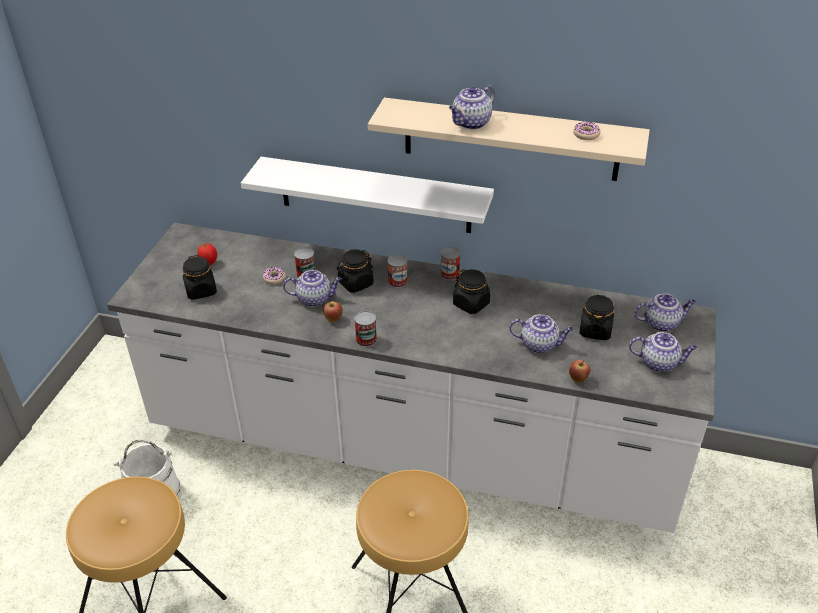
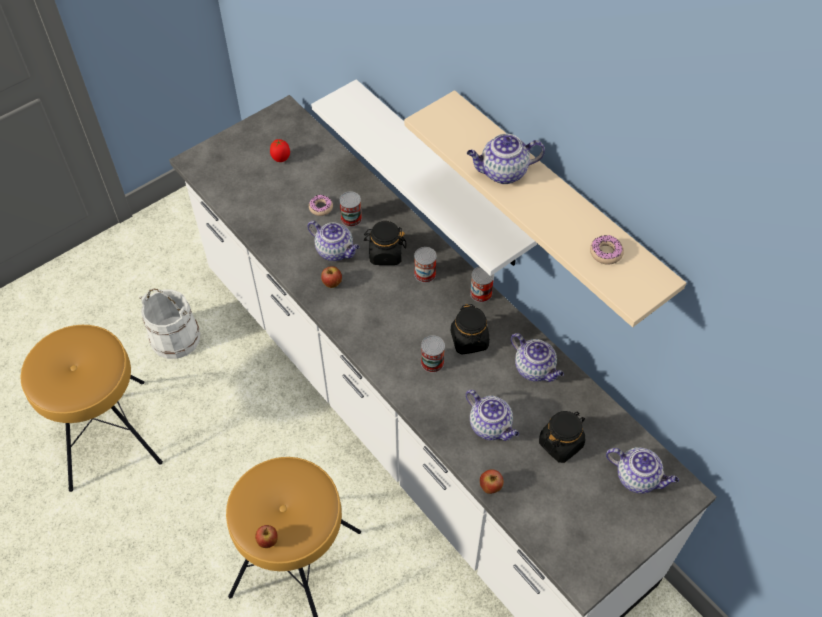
camera: 35 degrees right, 15 degrees up
black jar [183,255,217,300] -> none
can [354,311,377,347] -> can moved to [421,335,445,373]
teapot [629,332,697,372] -> teapot moved to [511,333,564,382]
none -> apple [255,525,278,548]

